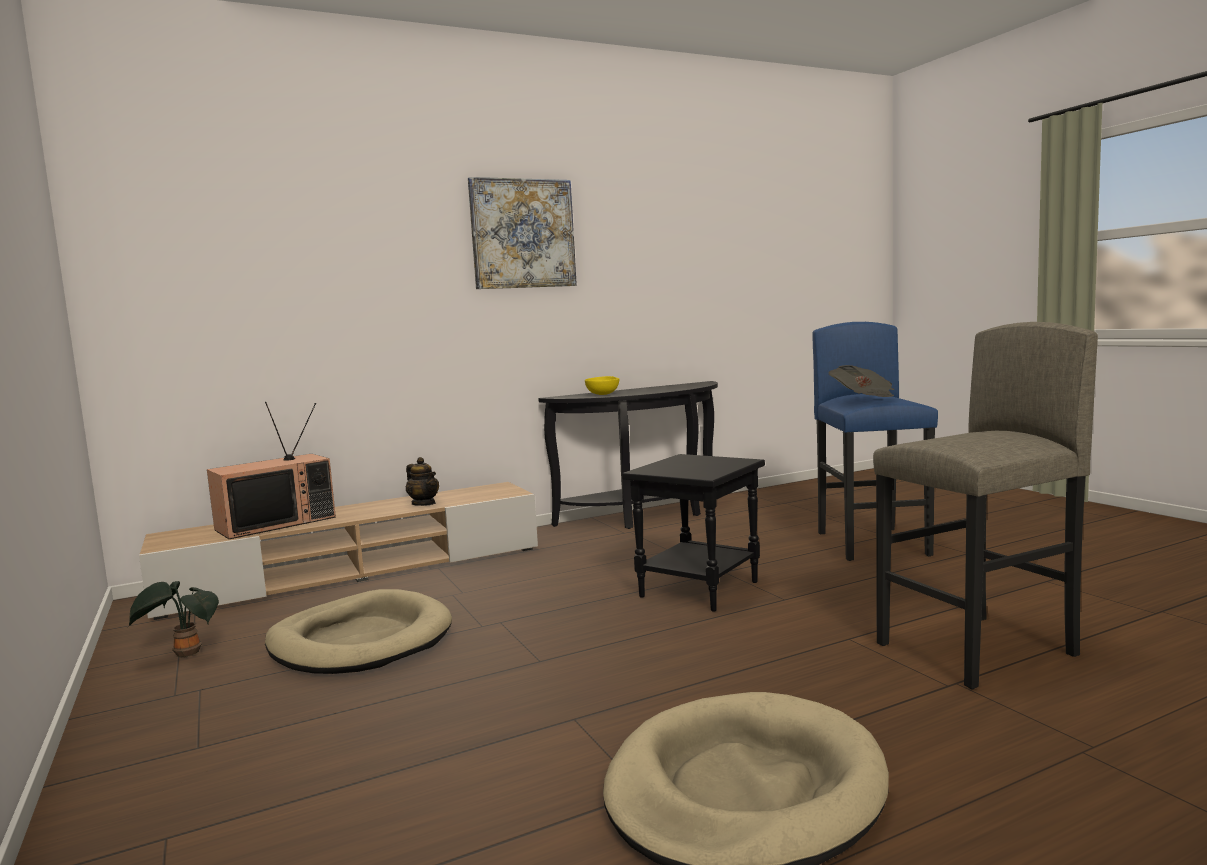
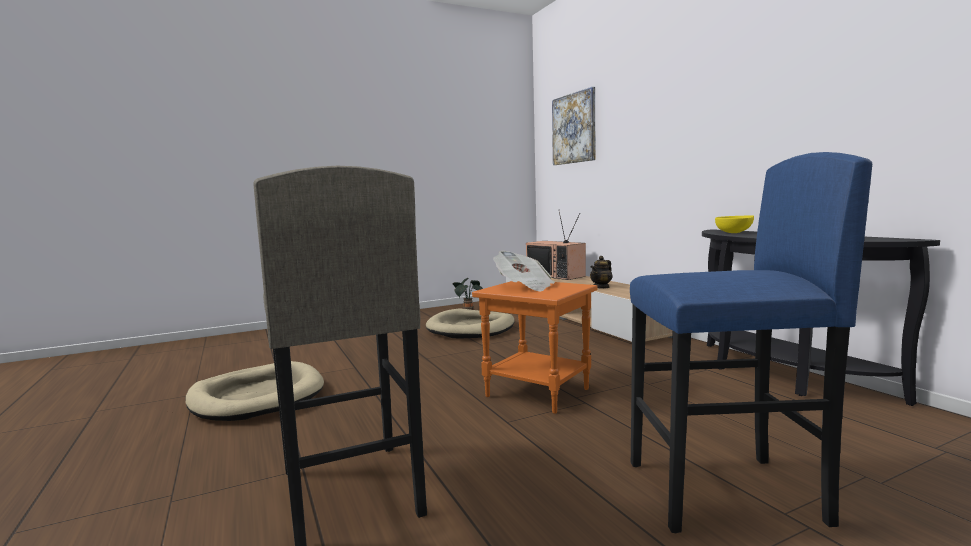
camera: 90 degrees right, 0 degrees up
picture [468,177,577,289] -> picture moved to [552,87,595,165]
black side table [622,454,765,612] -> orange side table [472,281,597,414]
newspaper [829,365,895,397] -> newspaper moved to [493,251,555,292]

